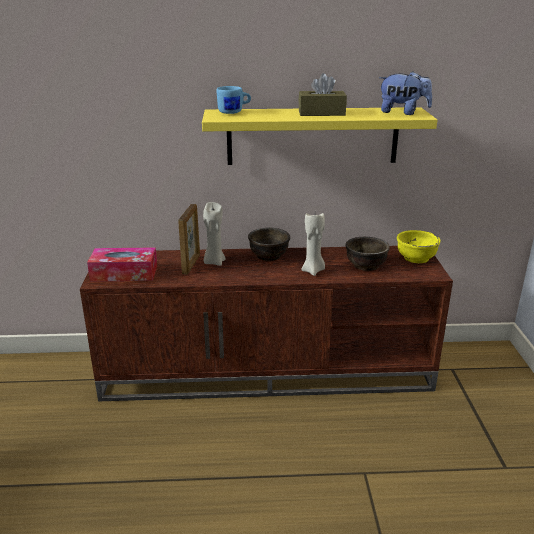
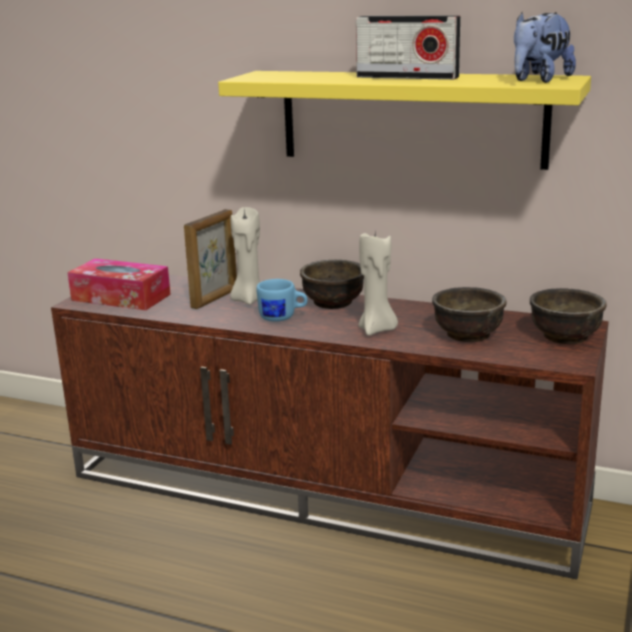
camera: 25 degrees right, 5 degrees down
blue mug [217,86,251,114] -> blue mug moved to [256,279,308,322]
brown tissue box [298,73,347,116] -> radio [356,15,461,80]
plush toy [379,71,432,115] -> plush toy turned 90 degrees clockwise [514,12,576,83]
yellow bowl [397,230,440,263] -> brown bowl [530,288,606,344]

